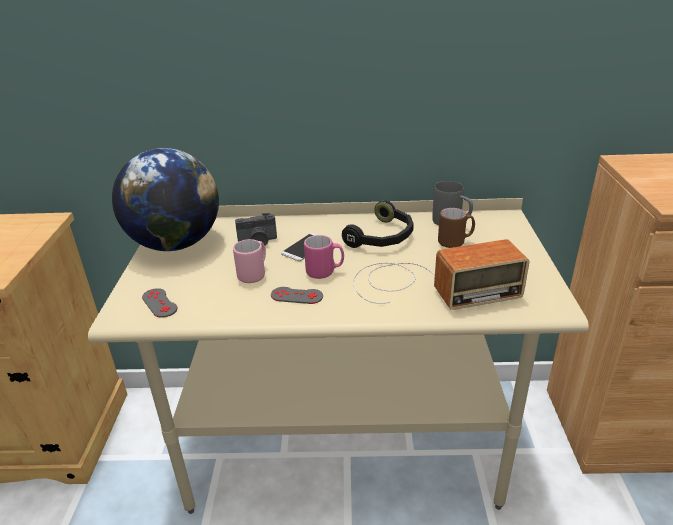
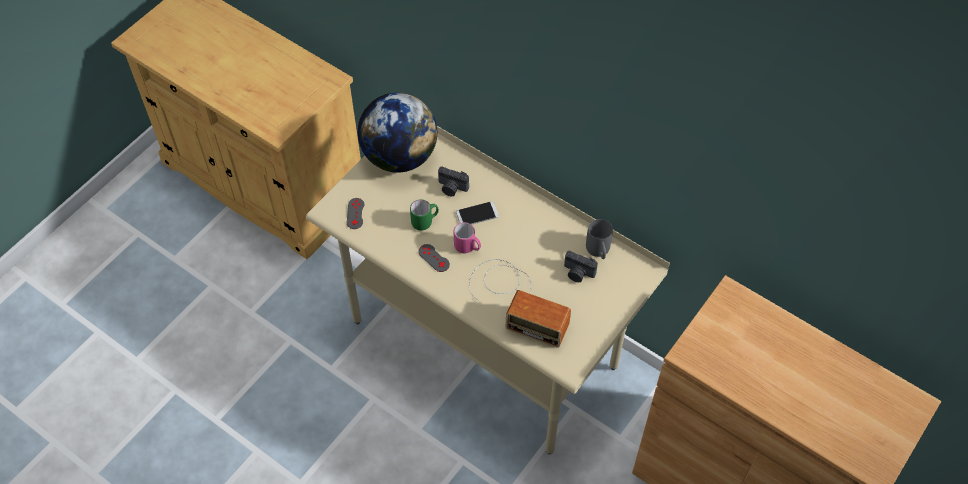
camera: 35 degrees right, 25 degrees up
pink mug [233,239,266,283] -> green mug [410,199,439,230]
black headphones [342,200,414,248] -> none
brown mug [438,208,475,248] -> camera [564,251,598,282]

